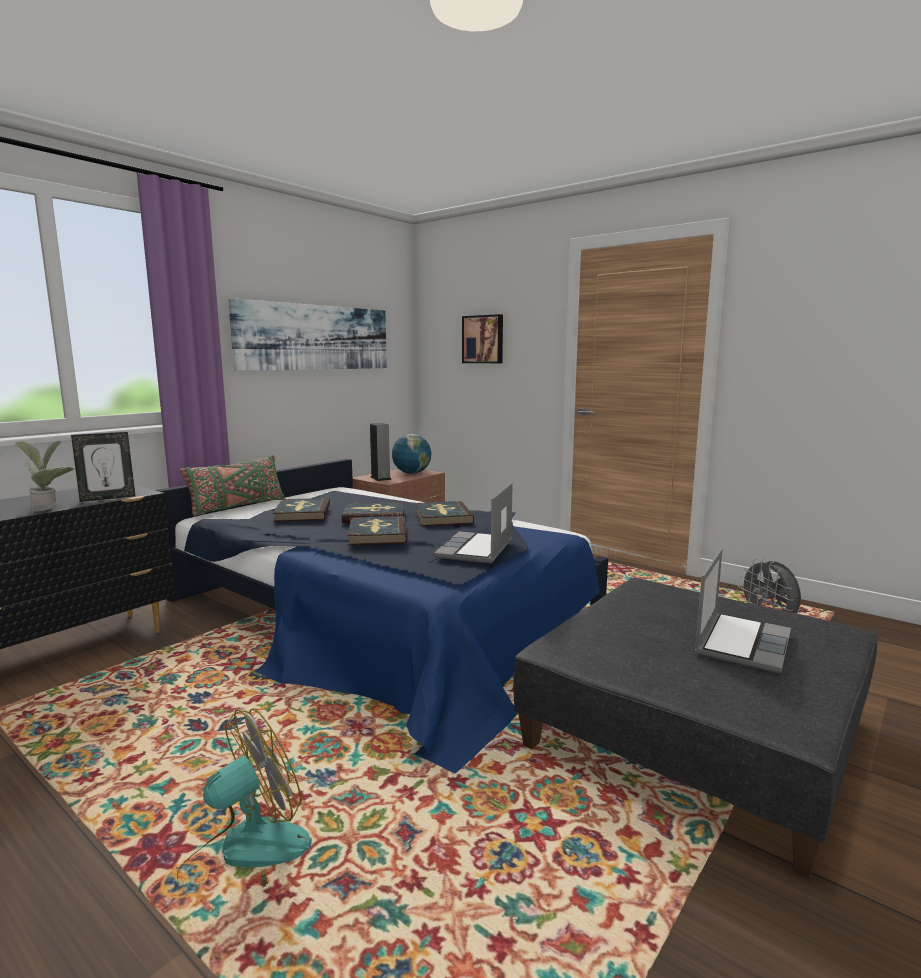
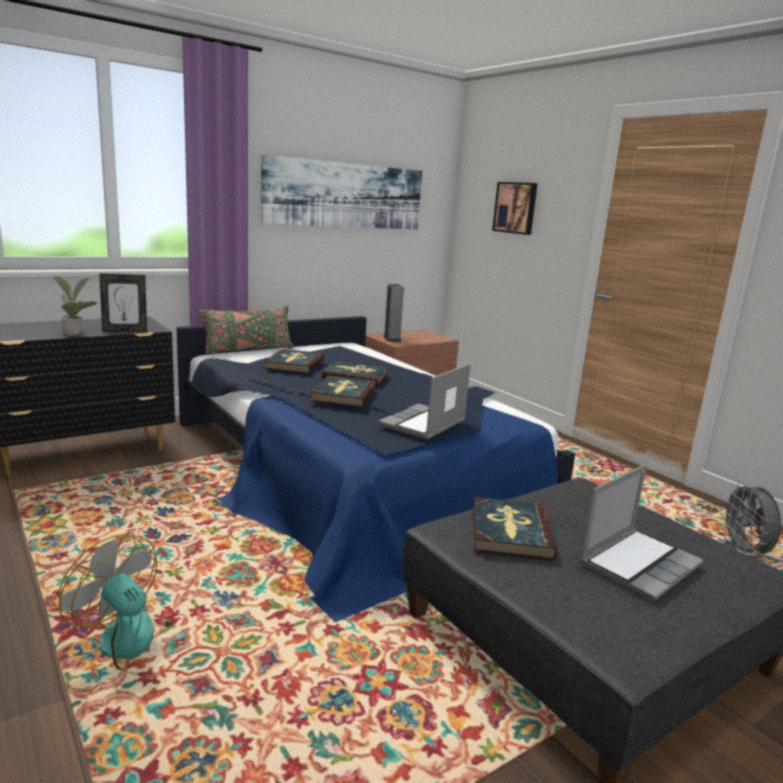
camera: 15 degrees right, 5 degrees up
fan [177,708,312,892] -> fan turned 120 degrees counterclockwise [59,535,179,675]
globe [392,434,432,474] -> none
book [416,501,474,526] -> book moved to [473,497,557,560]

